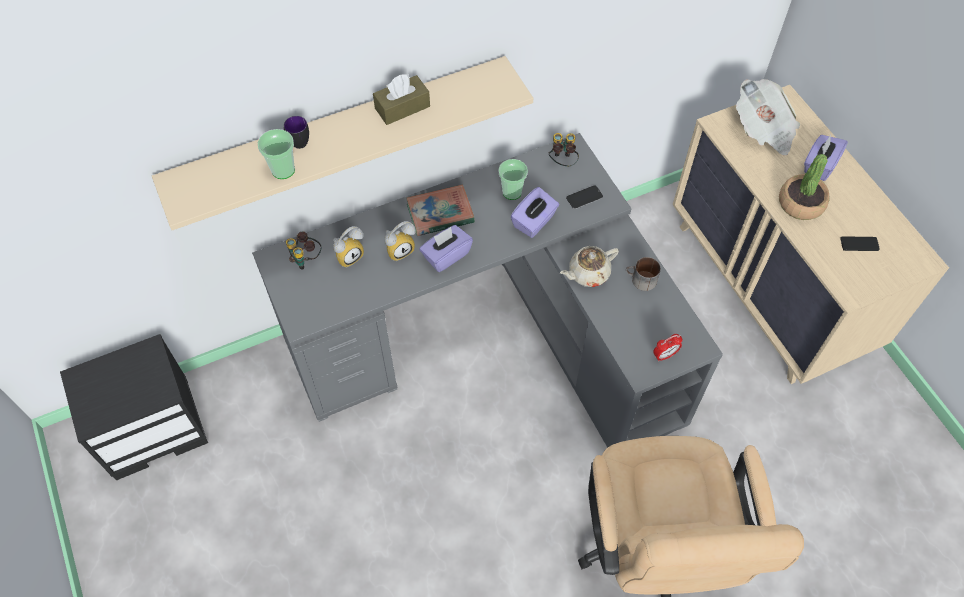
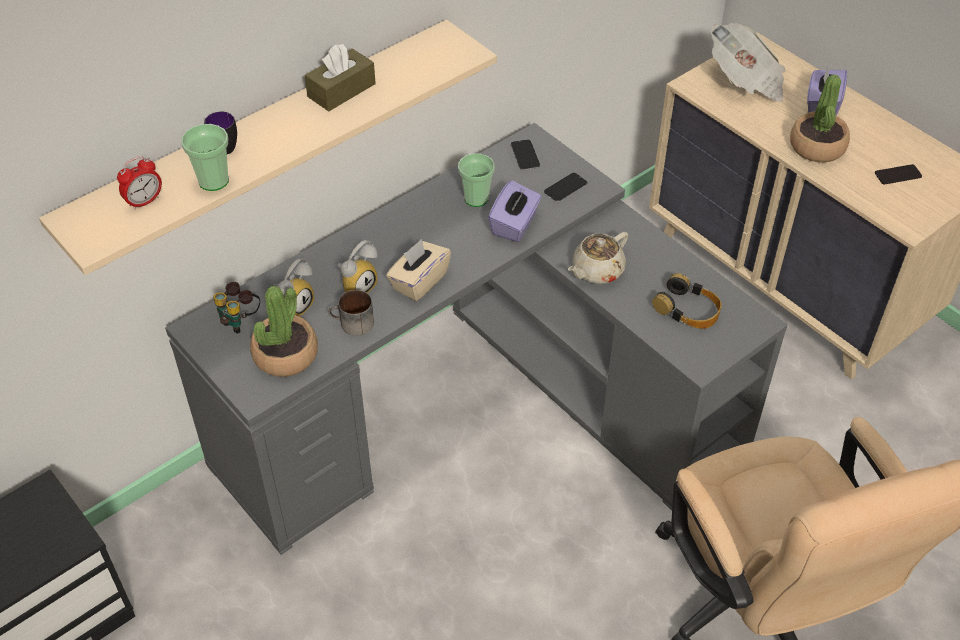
camera: 15 degrees left, 10 degrees down
book [406,184,475,236] -> none
purple tissue box [419,225,473,272] -> beige tissue box [386,239,451,301]
binoculars [549,133,579,166] -> phone [511,140,540,170]
mug [626,257,661,291] -> mug moved to [328,290,374,336]
alarm clock [653,334,682,362] -> alarm clock moved to [117,156,162,210]
none -> potted plant [250,286,318,377]
none -> headphones [652,273,722,329]

